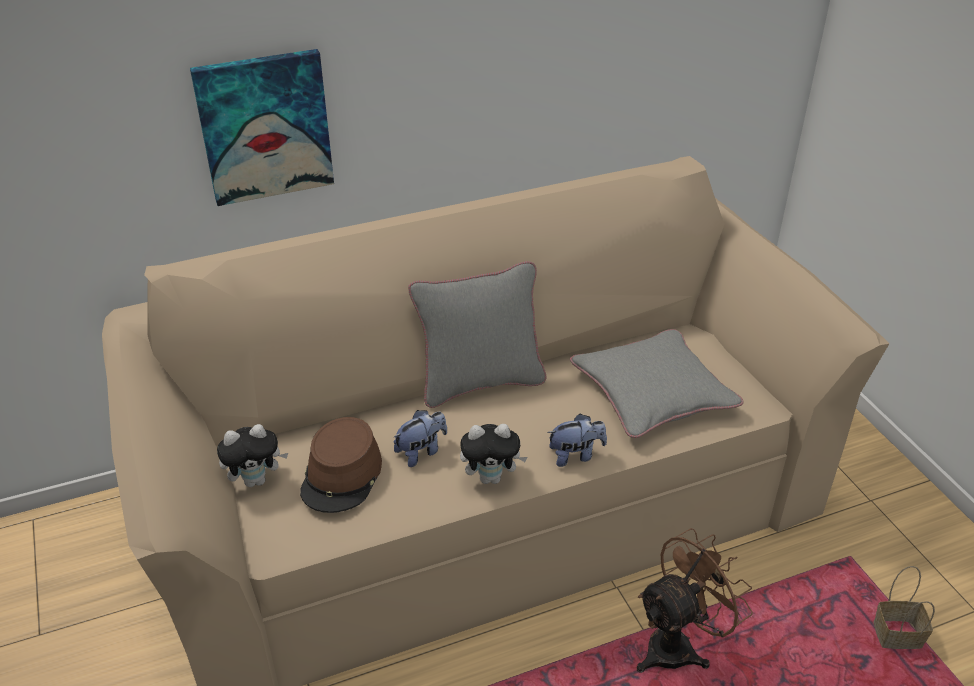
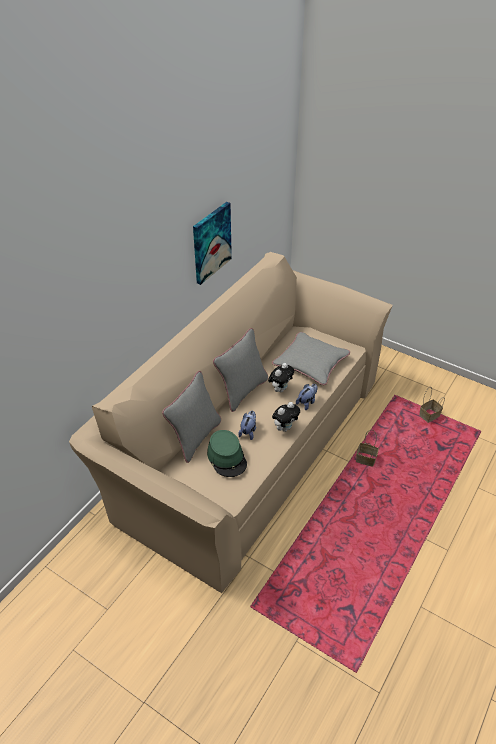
camera: 35 degrees left, 5 degrees up
picture [190,49,334,206] -> picture moved to [193,202,232,285]
plush toy [217,424,288,487] -> plush toy moved to [268,363,294,392]
brown hat [300,417,382,513] -> green hat [207,430,247,477]
brown fan [637,528,753,673] -> basket [356,430,379,467]
none -> grey pillow [162,371,221,463]

